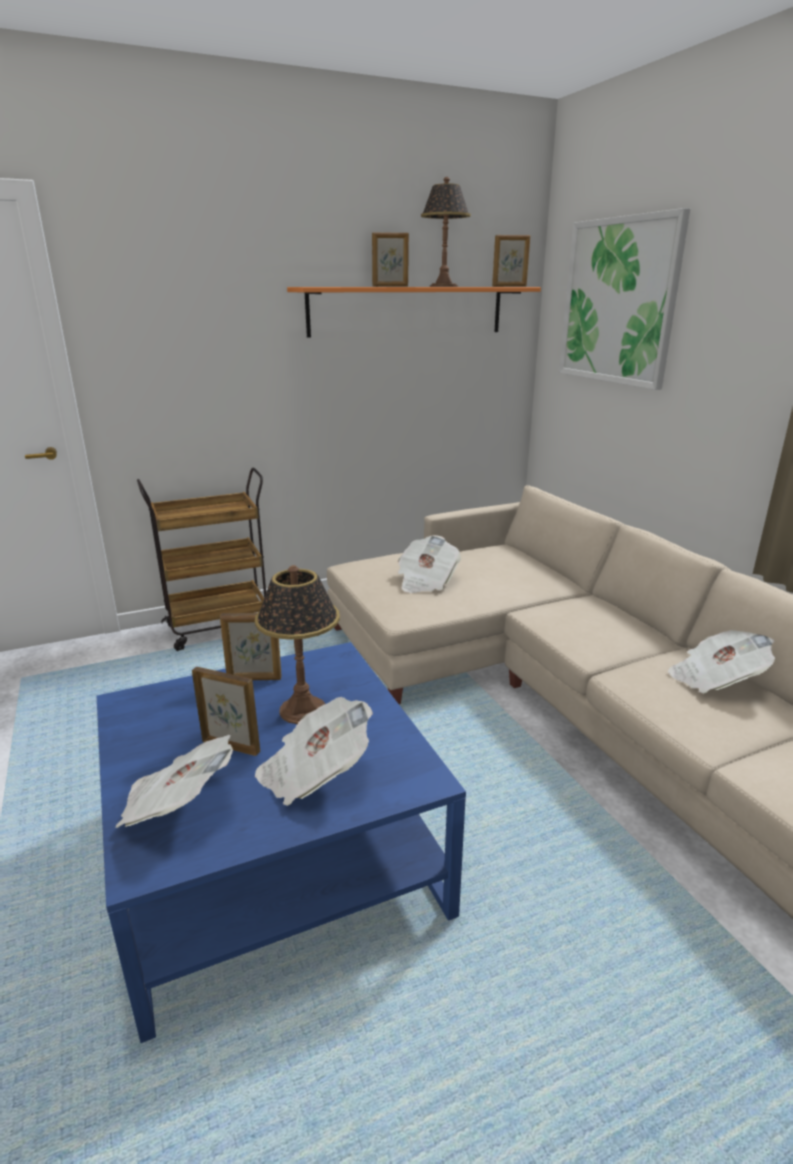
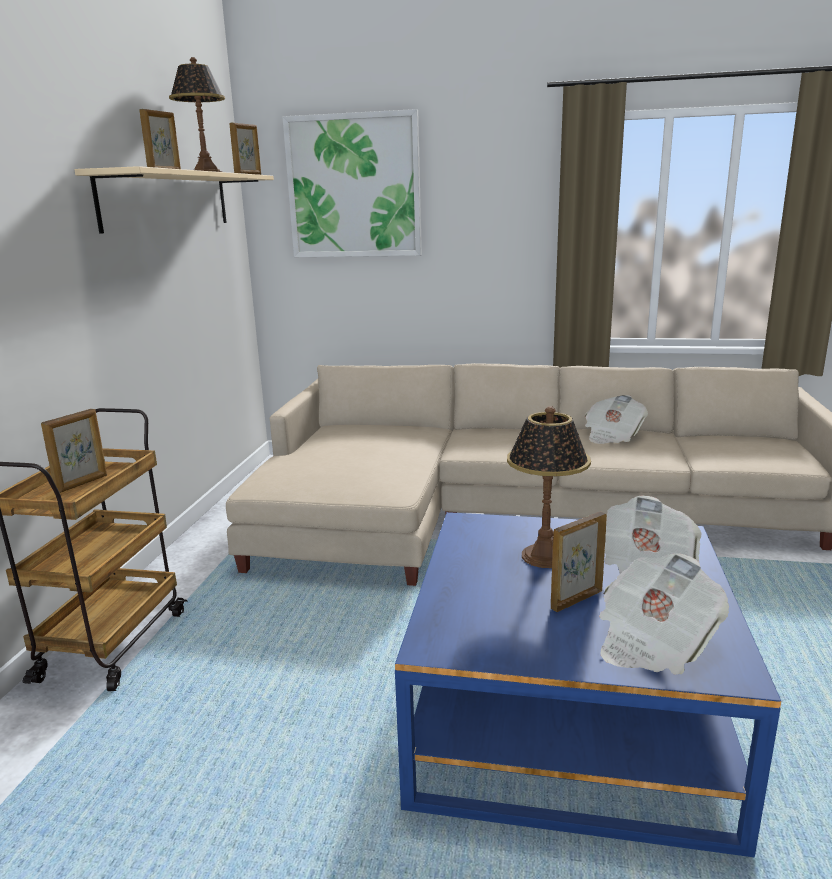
camera: 55 degrees left, 5 degrees down
picture frame [220,613,282,680] -> picture frame moved to [41,409,107,493]
orange shelf [287,287,541,338] -> beige shelf [74,166,274,234]
newspaper [398,535,461,593] -> none

